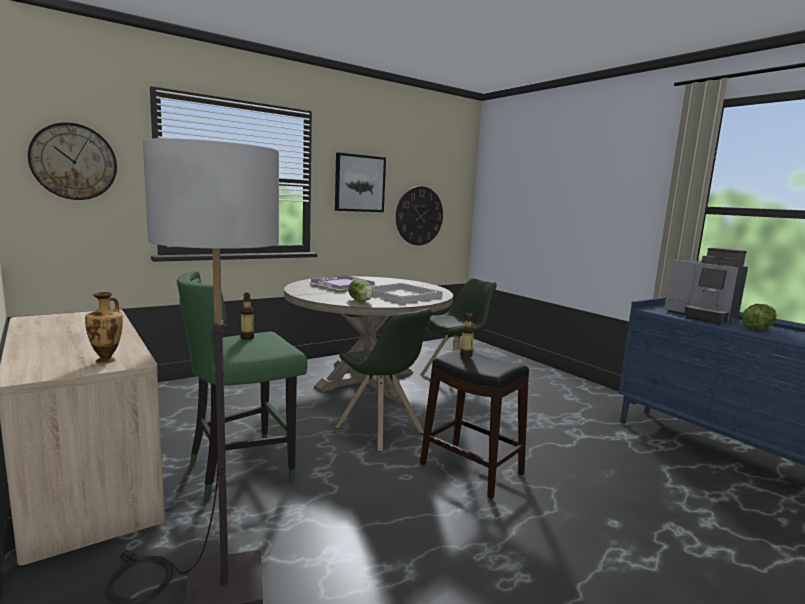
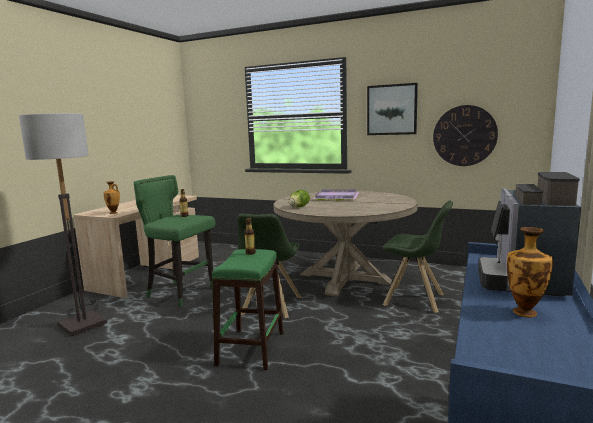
camera: 60 degrees right, 0 degrees up
wall clock [28,122,117,200] -> none
white tray [372,283,443,304] -> none
black stool [420,349,529,499] -> green stool [212,249,284,370]
lettuce [742,304,777,330] -> vase [507,227,553,317]

